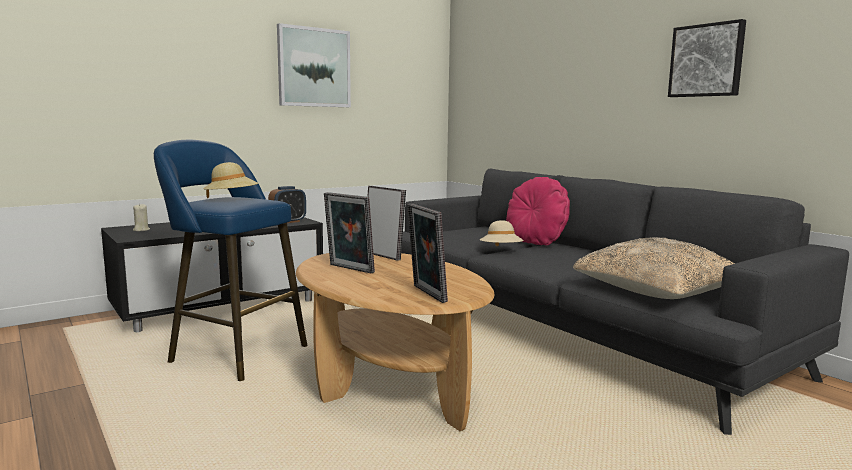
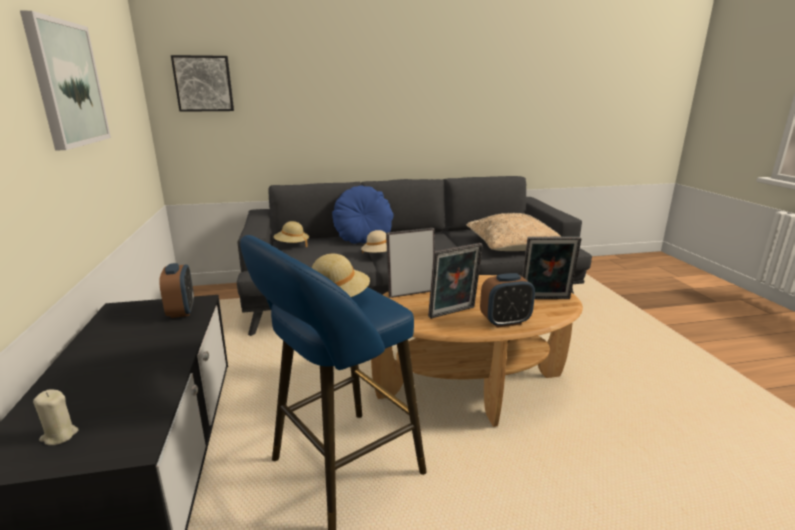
camera: 65 degrees left, 10 degrees up
pink pillow [506,177,570,246] -> blue pillow [332,186,394,244]
picture [668,19,746,97] -> picture moved to [171,55,234,112]
none -> beige hat [273,221,309,247]
none -> alarm clock [480,273,535,328]

